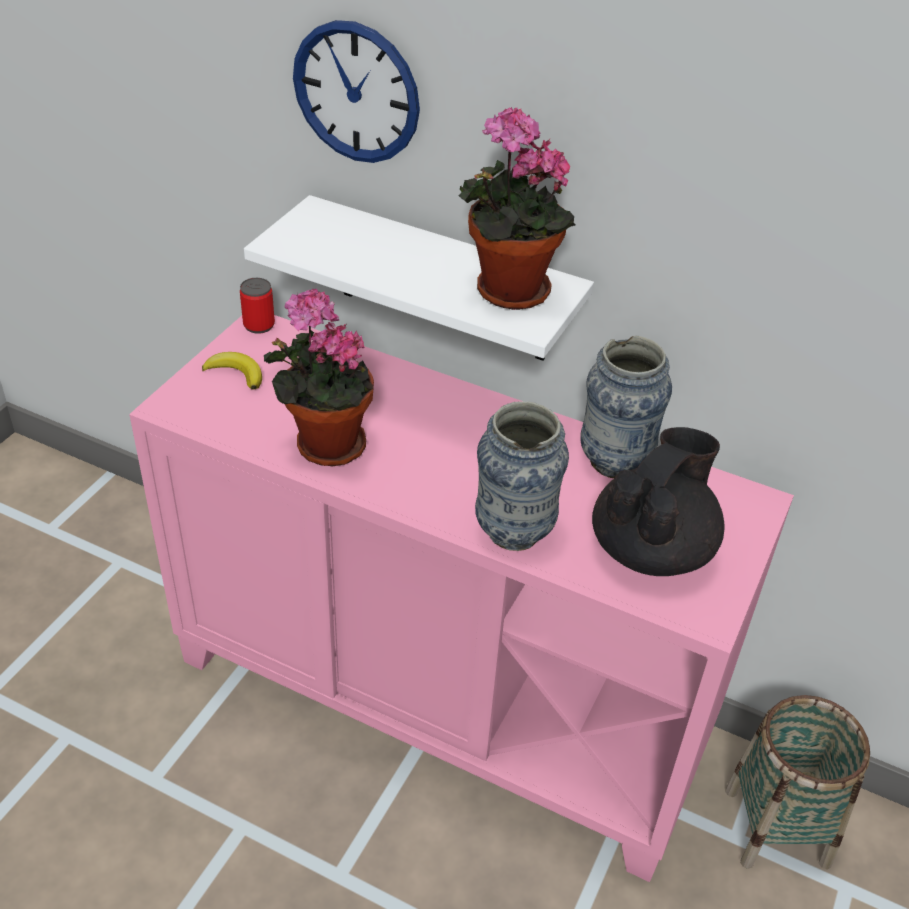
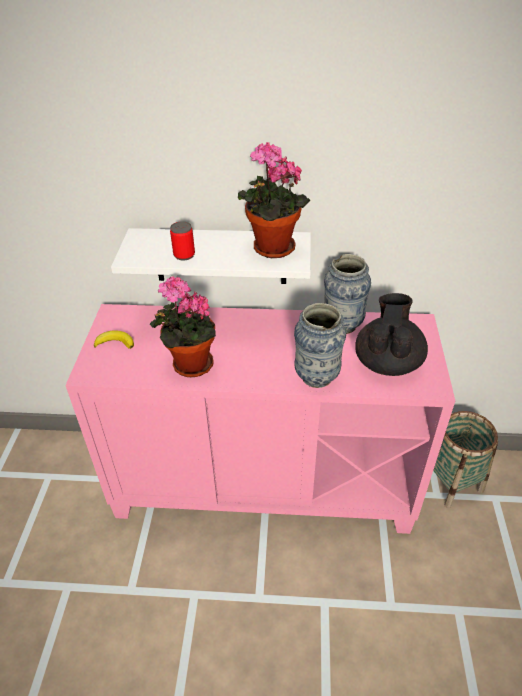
camera: 20 degrees left, 0 degrees up
can [240,278,275,334] -> can moved to [170,221,195,261]
wall clock [293,20,420,163] -> none

